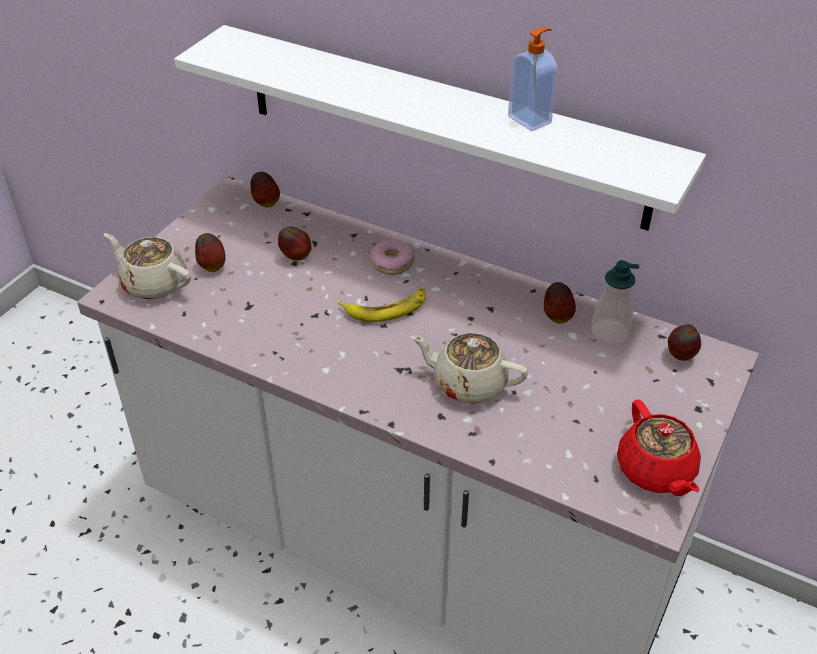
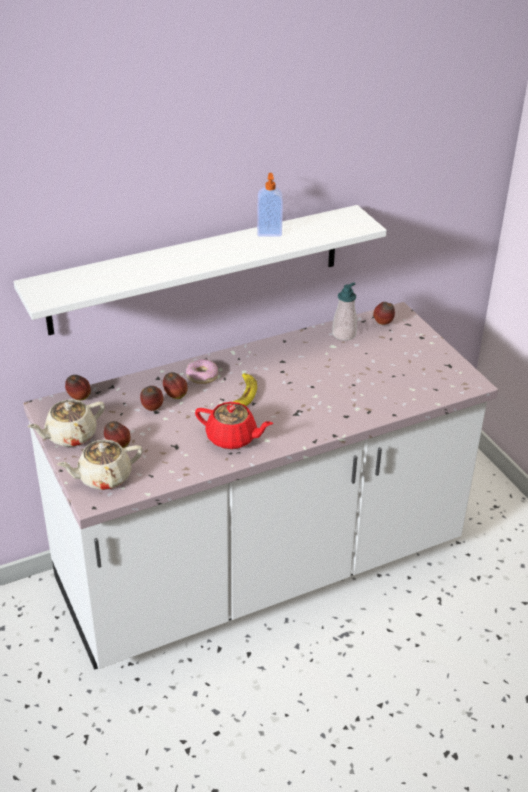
camera: 55 degrees left, 5 degrees down
beige teapot [411,332,528,404] -> beige teapot moved to [27,400,105,447]
apple [544,282,576,324] -> apple moved to [163,372,188,399]
red teapot [617,399,701,496] -> red teapot moved to [195,402,273,449]

